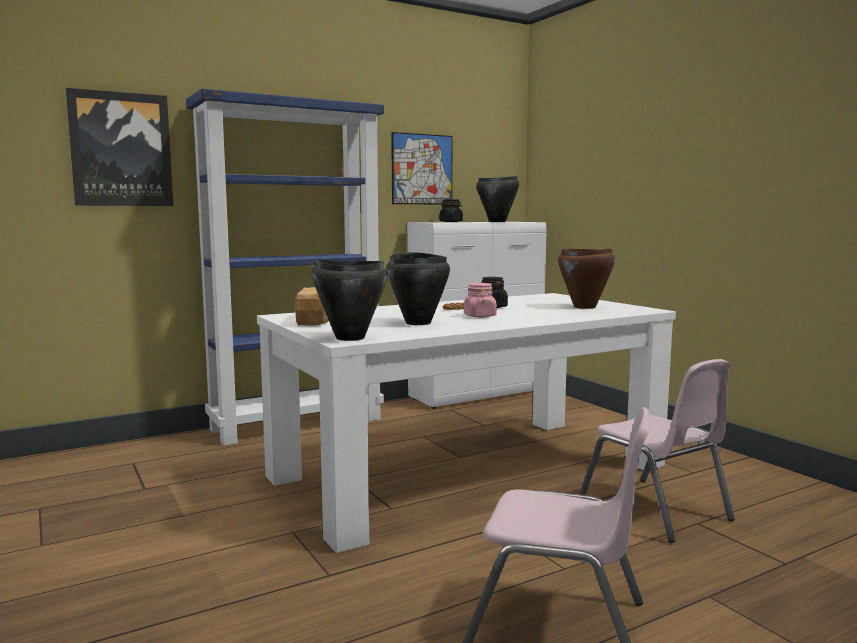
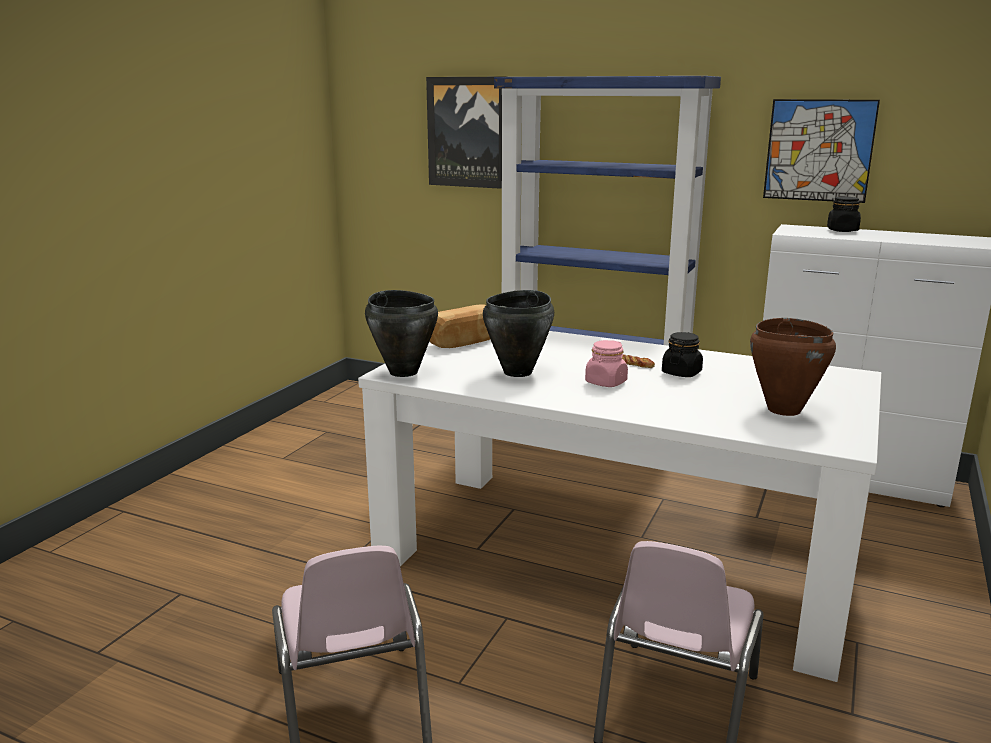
camera: 55 degrees right, 10 degrees up
black cooking pot [477,176,519,222] -> none

